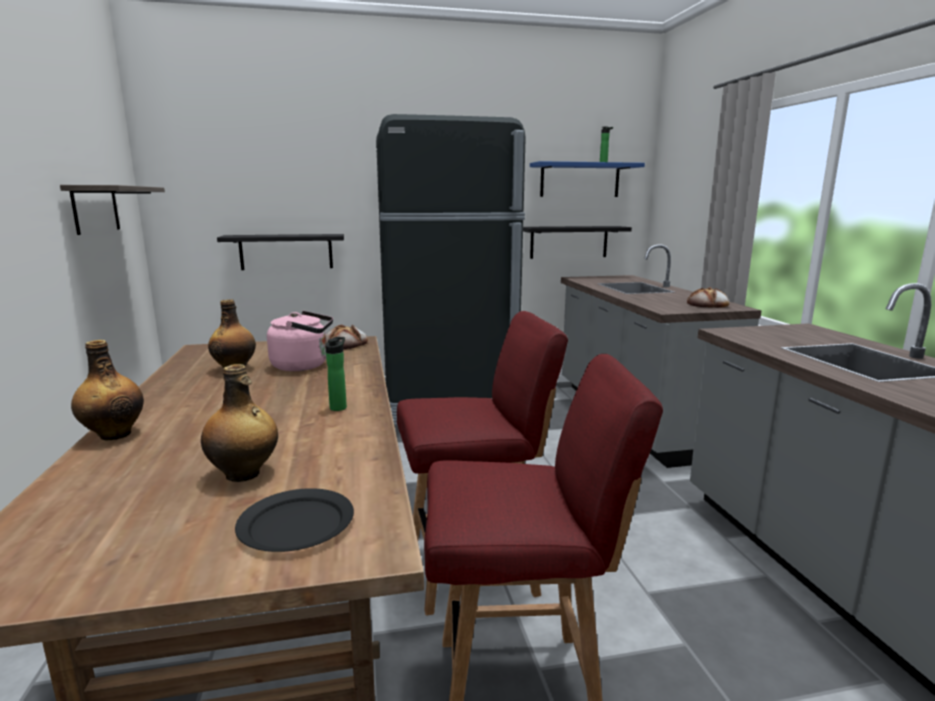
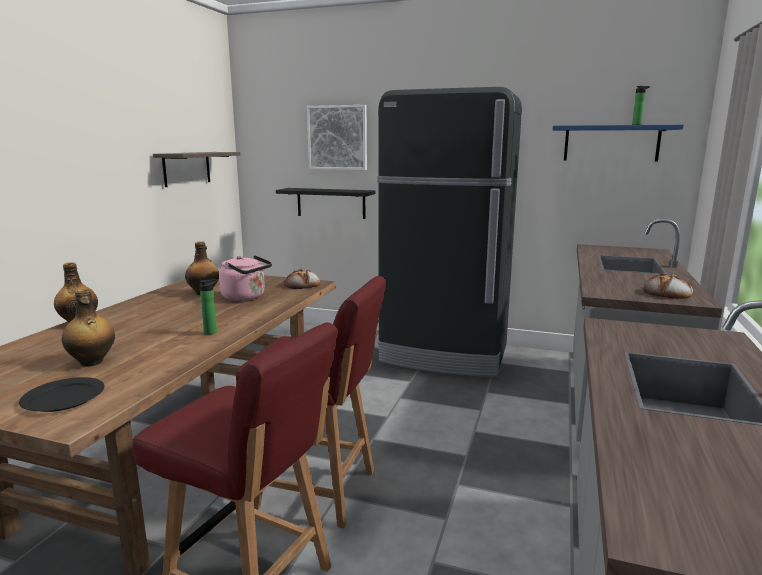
camera: 30 degrees right, 0 degrees up
black shelf [523,226,632,259] -> none
none -> picture [307,105,367,170]

